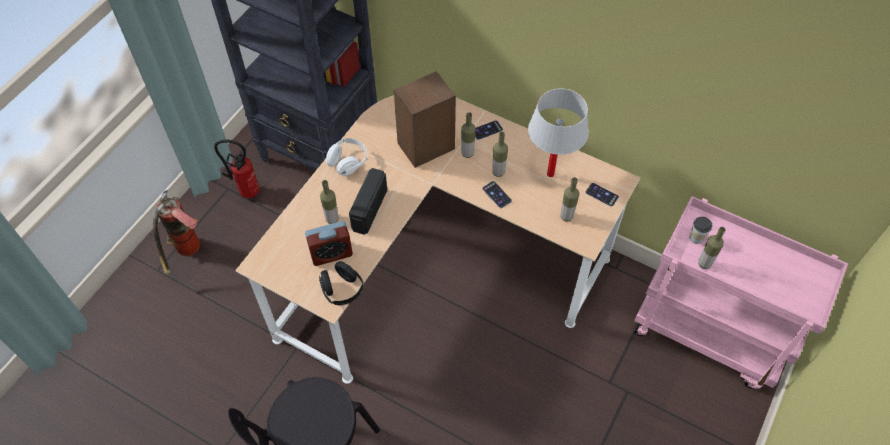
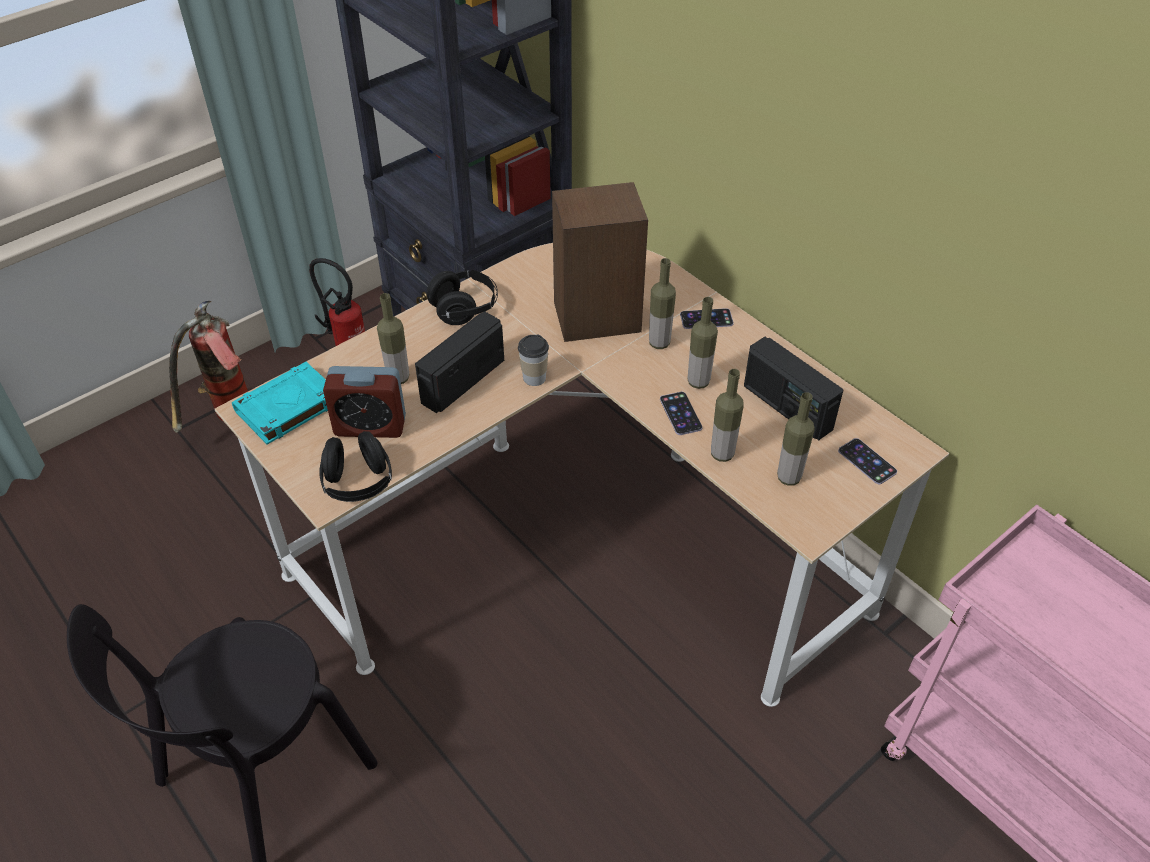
camera: 20 degrees right, 10 degrees down
white headphones [326,138,368,176] -> black headphones [427,270,498,325]
white table lamp [528,88,589,177] -> radio [744,337,844,440]
cup [690,217,712,244] -> cup moved to [518,335,549,386]
bottle [698,227,726,269] -> bottle moved to [711,369,744,462]
none -> turquoise book [232,362,328,445]

